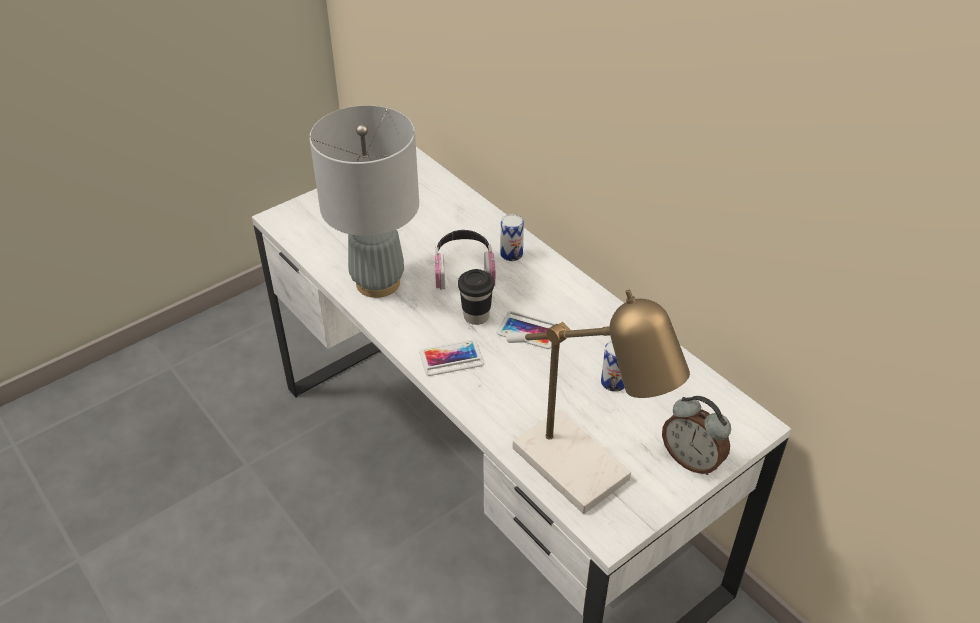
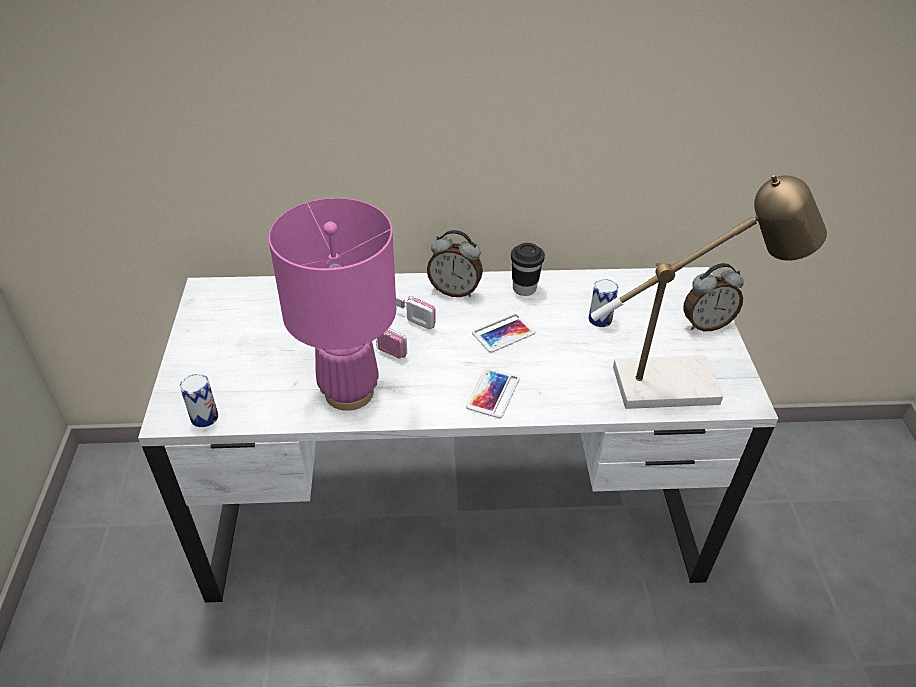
camera: 55 degrees left, 0 degrees up
grey table lamp [309,105,419,298] -> pink table lamp [268,198,396,411]
black cup [458,269,494,325] -> black cup moved to [511,243,545,296]
can [500,214,524,261] -> can moved to [180,374,218,427]
none -> alarm clock [427,230,483,297]

